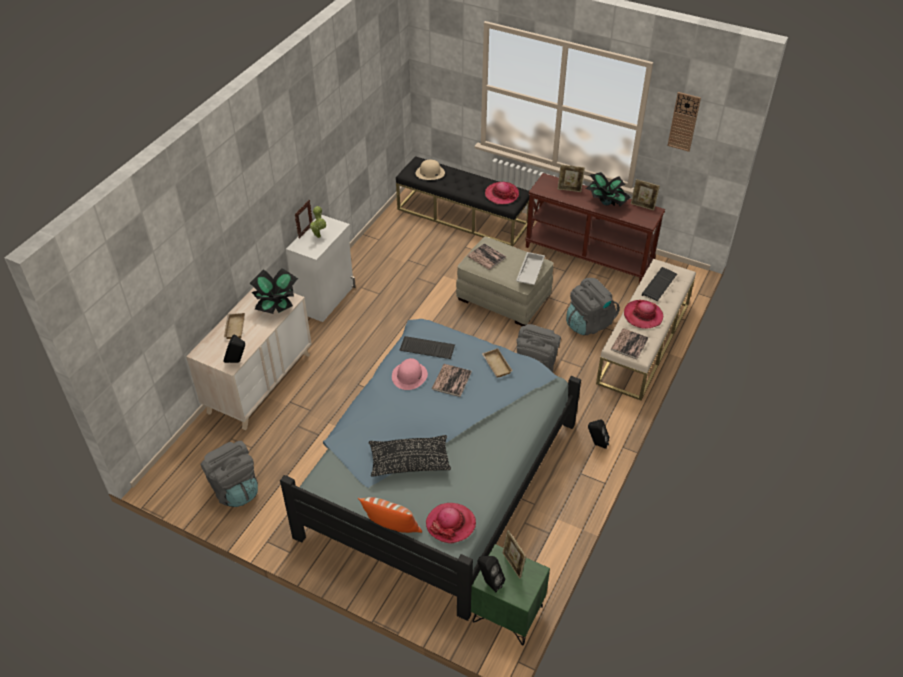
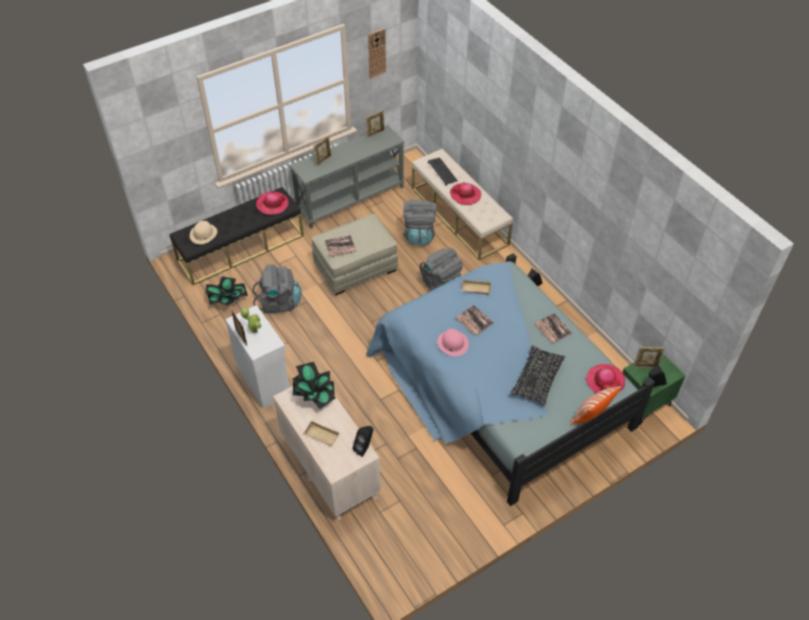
camera: 60 degrees left, 5 degrees up
grey backpack [200,441,258,507] -> grey backpack moved to [253,264,302,313]
keyboard [399,336,455,359] -> none
white tray [516,252,545,285] -> none
brown console table [525,173,665,283] -> grey console table [290,125,405,229]
potted plant [586,172,631,206] -> potted plant moved to [206,276,248,306]
book [611,328,649,360] -> book moved to [534,313,572,344]

